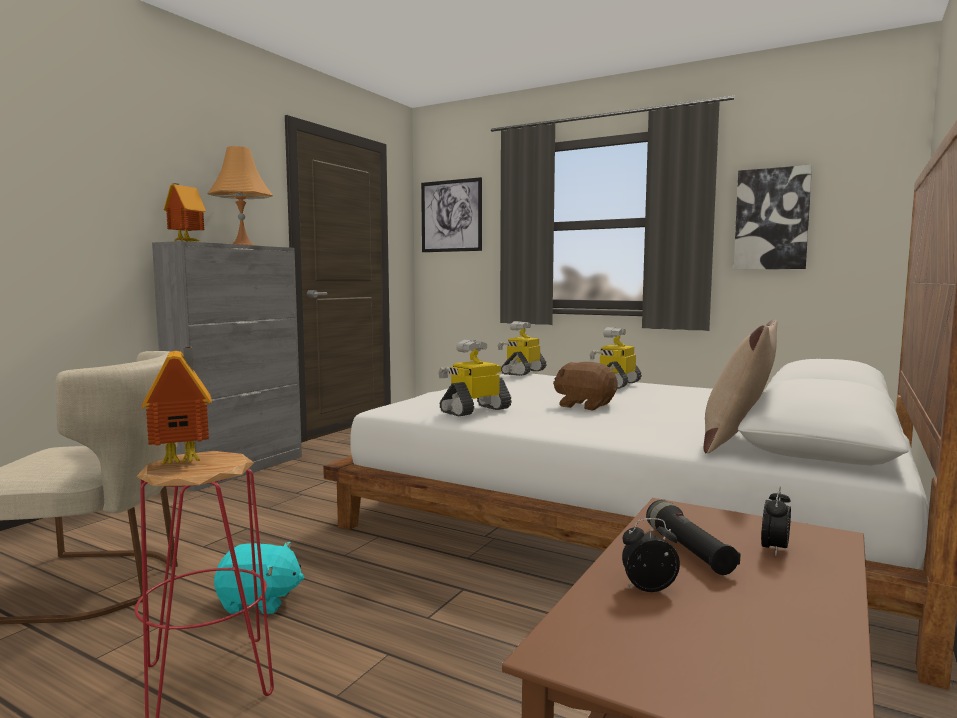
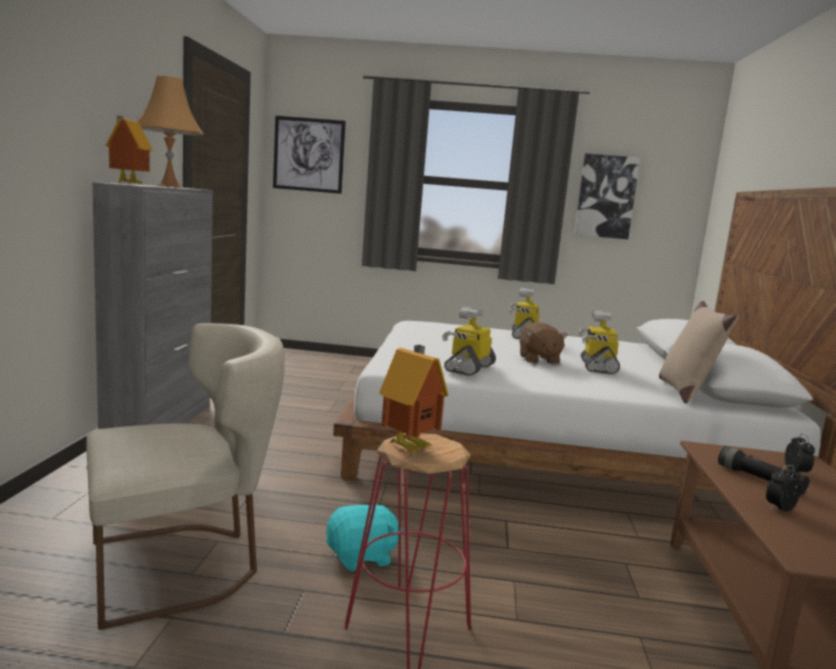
camera: 25 degrees left, 5 degrees up
toy robot [498,321,547,376] -> toy robot moved to [578,310,620,374]
brown plush toy [553,362,618,410] -> brown plush toy turned 105 degrees counterclockwise [519,322,568,365]

